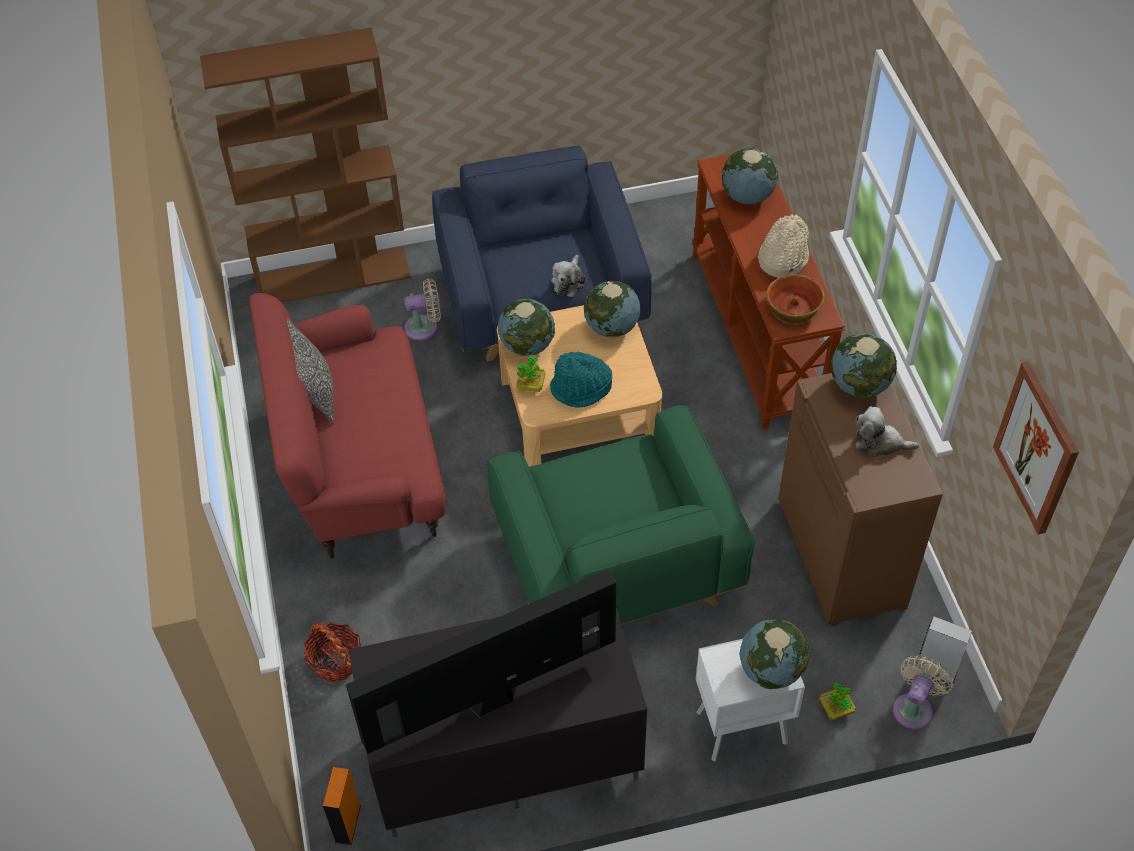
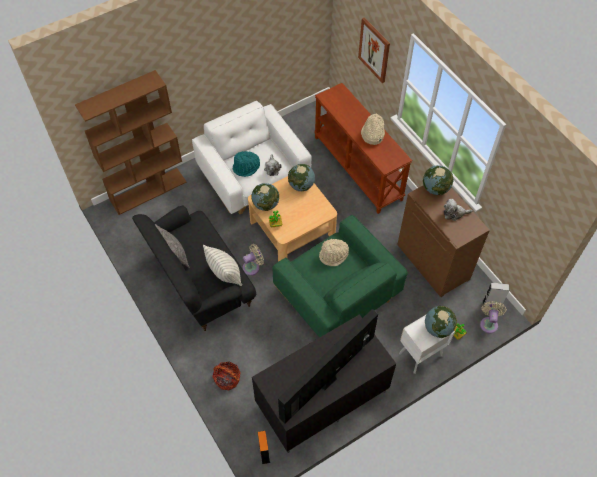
camera: 20 degrees left, 5 degrees up
red sofa [249,293,447,558] -> black sofa [132,206,256,331]
beige fan [404,278,441,341] -> beige fan moved to [242,244,264,275]
blue armchair [432,146,652,361] -> white armchair [192,101,311,214]
turquoise hat [550,352,612,408] -> turquoise hat moved to [233,151,260,177]
globe [722,148,778,204] -> none
bowl [766,274,825,325] -> none
picture [993,362,1079,535] -> picture moved to [358,18,390,83]
none -> pillow [203,245,242,286]
none -> beige hat [319,239,349,266]

